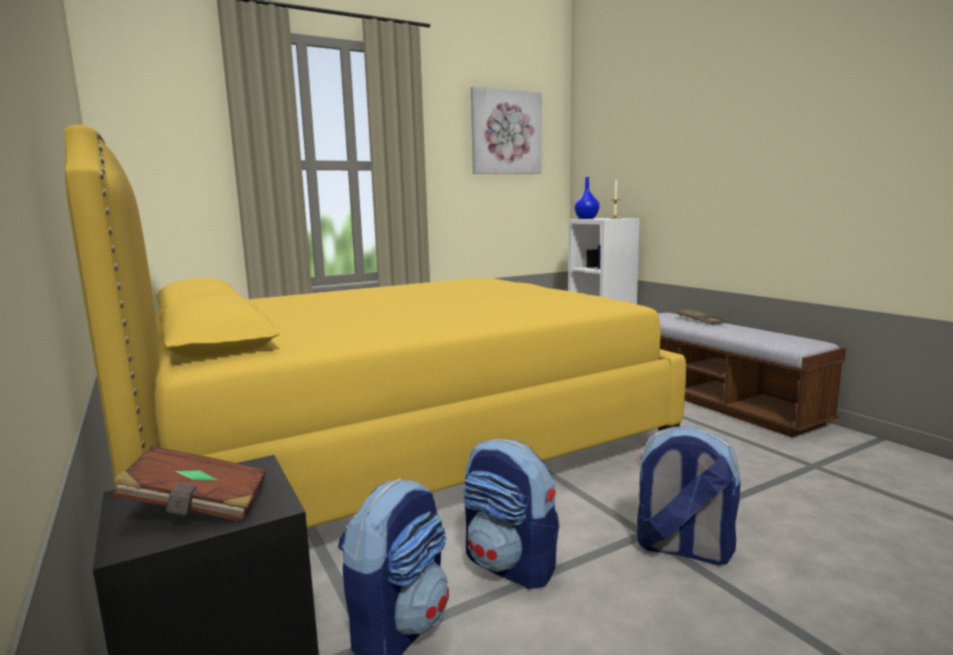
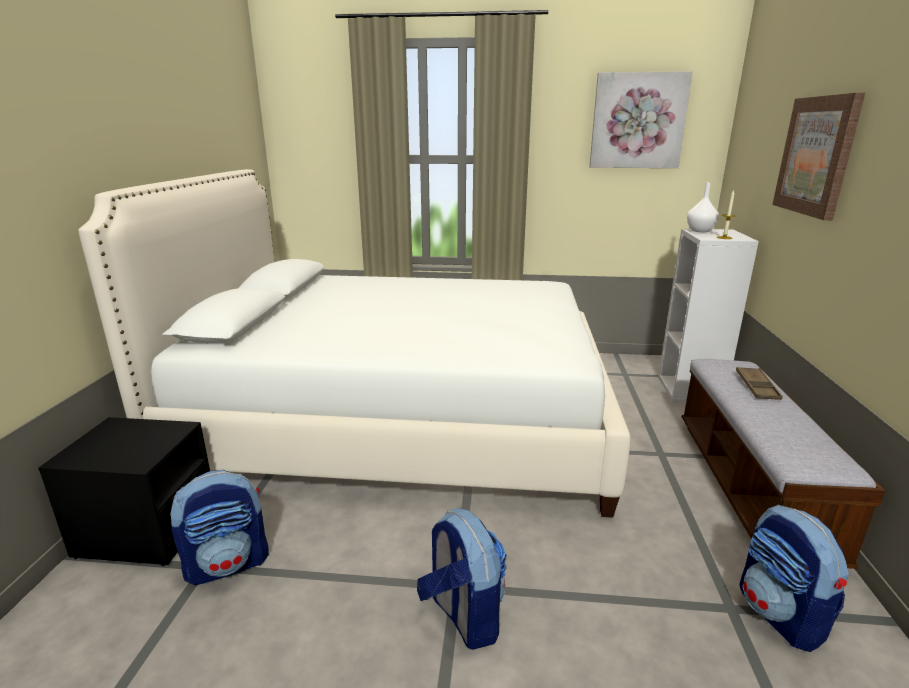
camera: 35 degrees right, 10 degrees up
yellow bed [64,125,686,528] -> white bed [78,169,630,518]
brown book [112,446,266,522] -> none
backpack [464,439,559,589] -> backpack moved to [739,505,849,652]
blue vase [574,177,600,219] -> white vase [687,182,719,232]
none -> picture [772,93,865,220]

